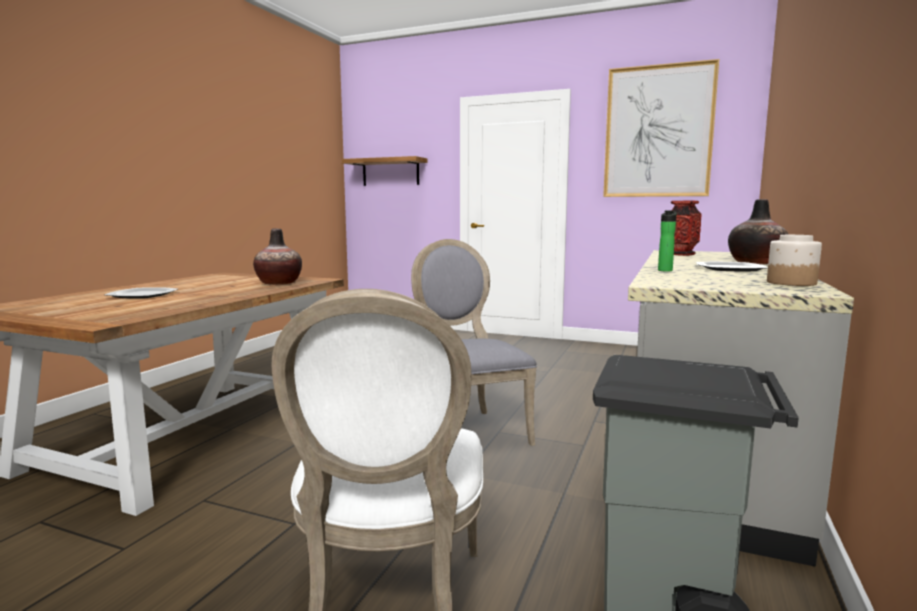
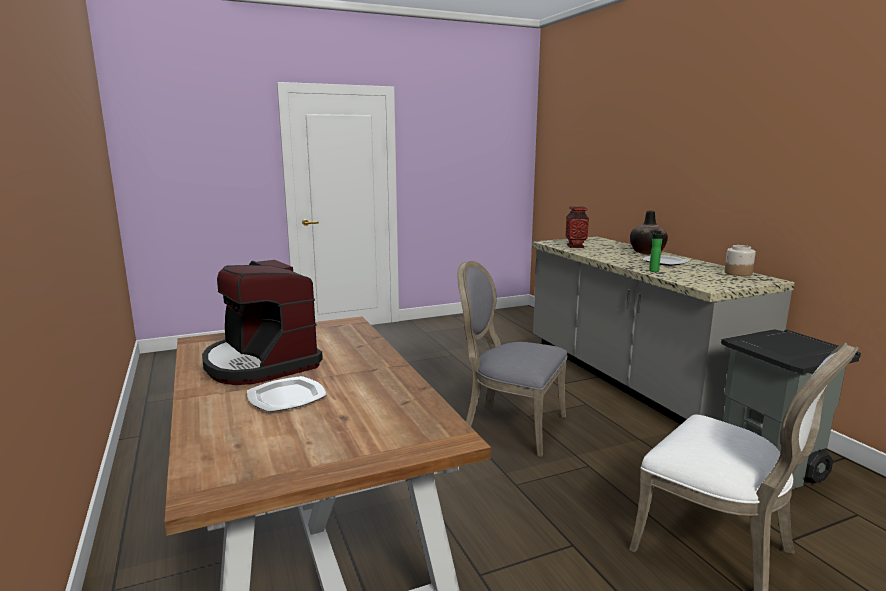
camera: 45 degrees left, 5 degrees up
vase [253,229,302,285] -> none
shelf [342,156,428,186] -> none
picture [603,59,719,197] -> none
none -> coffee machine [202,260,323,385]

